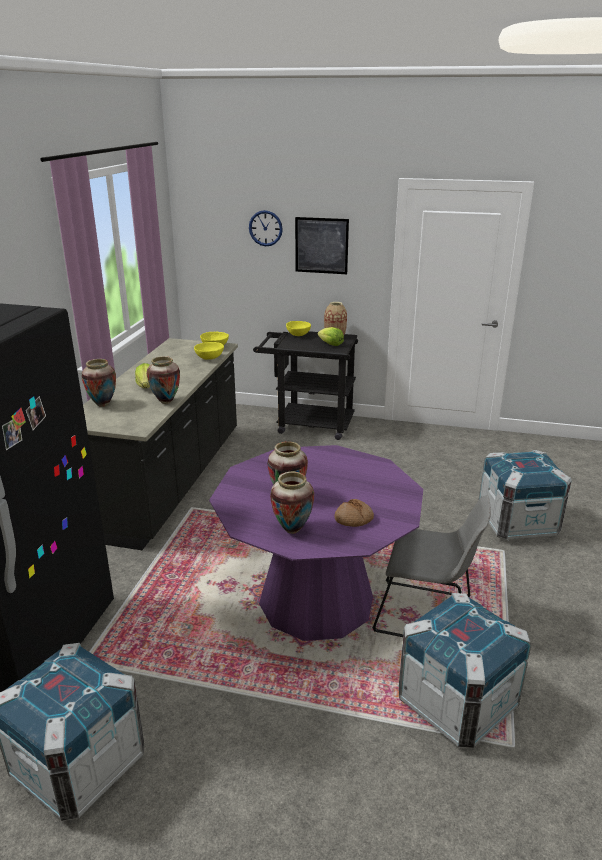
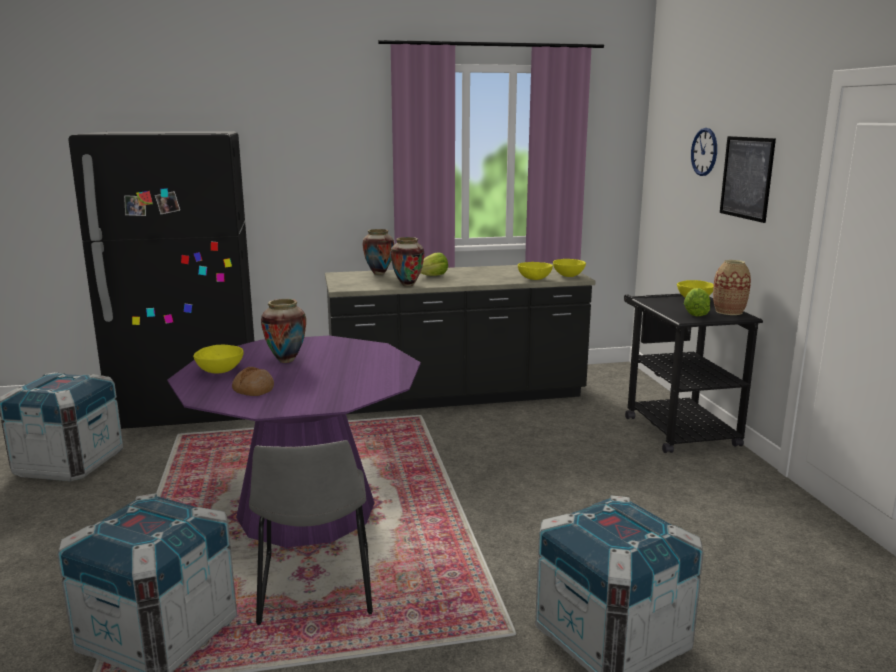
camera: 65 degrees right, 10 degrees down
vase [270,472,314,534] -> yellow bowl [193,345,244,373]

